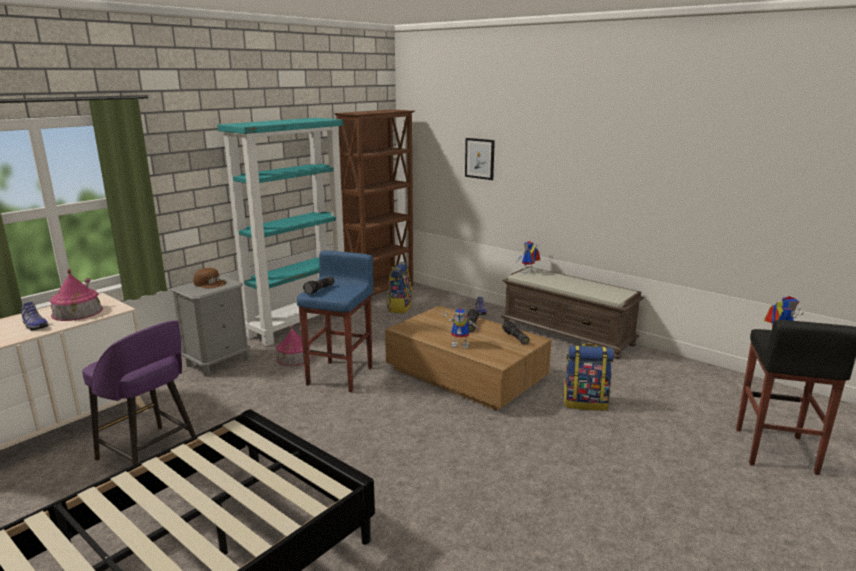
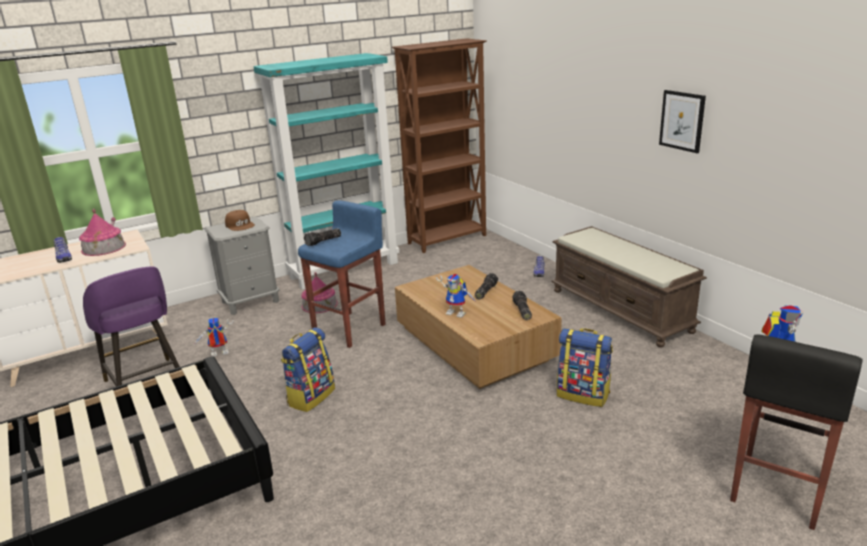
camera: 20 degrees right, 5 degrees up
backpack [387,262,412,313] -> backpack moved to [281,327,335,412]
picture [465,138,495,180] -> picture moved to [659,90,706,153]
toy robot [517,241,540,274] -> toy robot moved to [195,318,234,356]

